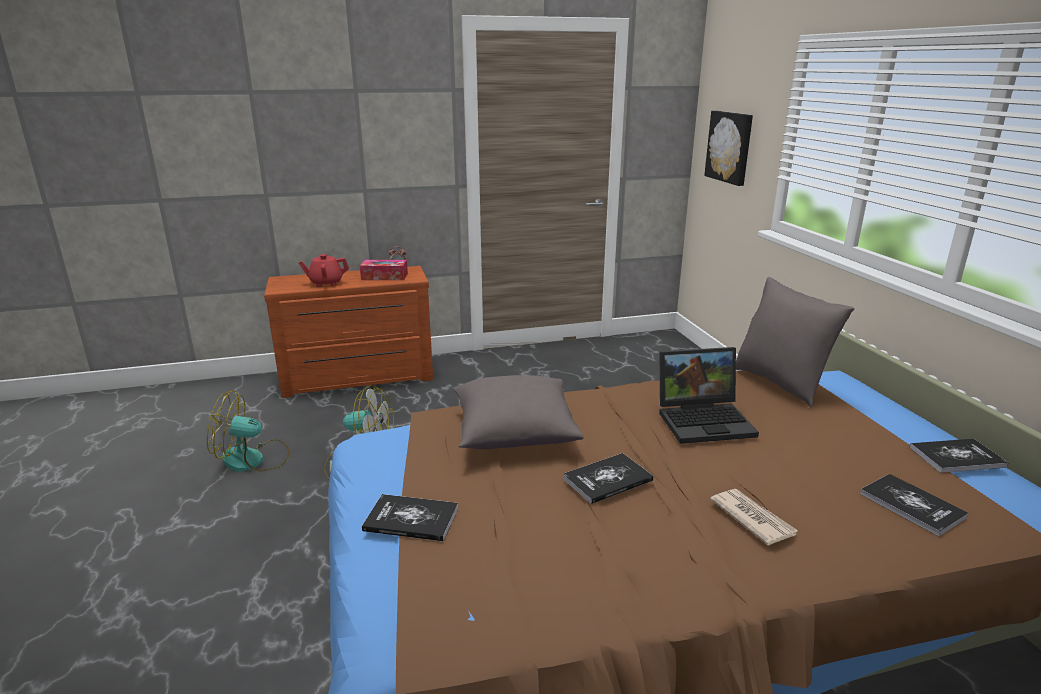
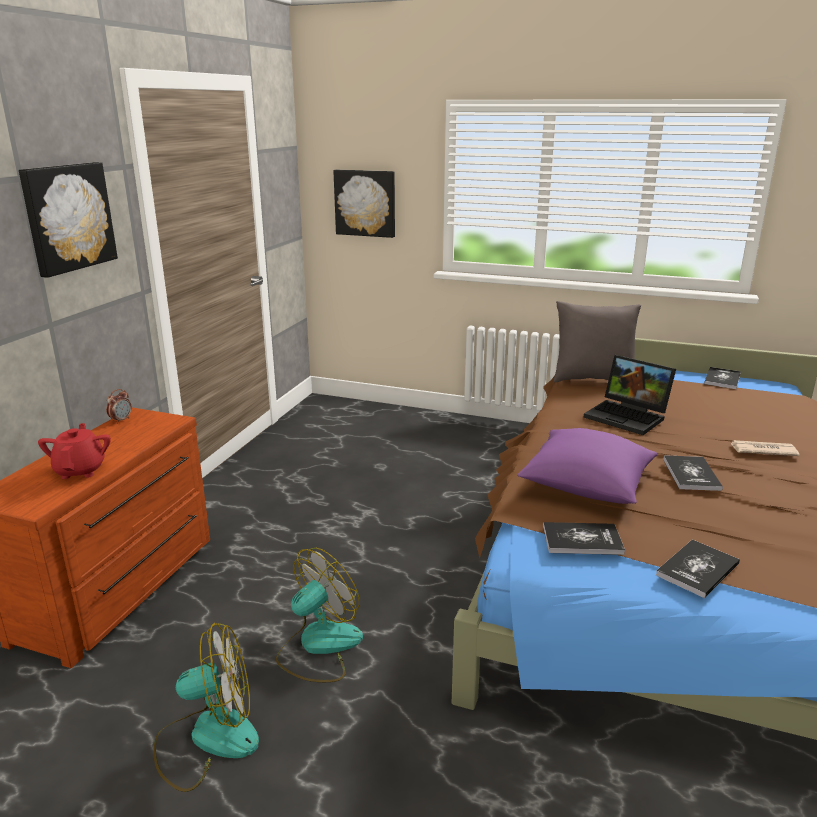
camera: 55 degrees left, 0 degrees up
fan [207,390,290,472] -> fan turned 135 degrees counterclockwise [153,623,259,792]
red teapot [299,254,349,287] -> red teapot turned 150 degrees clockwise [38,423,111,479]
tissue box [360,260,408,280] -> none
grey pillow [454,375,584,449] -> purple pillow [517,428,658,504]
laptop [659,347,759,444] -> laptop turned 105 degrees clockwise [584,355,676,435]
book [860,474,968,537] -> book moved to [543,522,625,555]
none -> picture [19,162,118,278]

